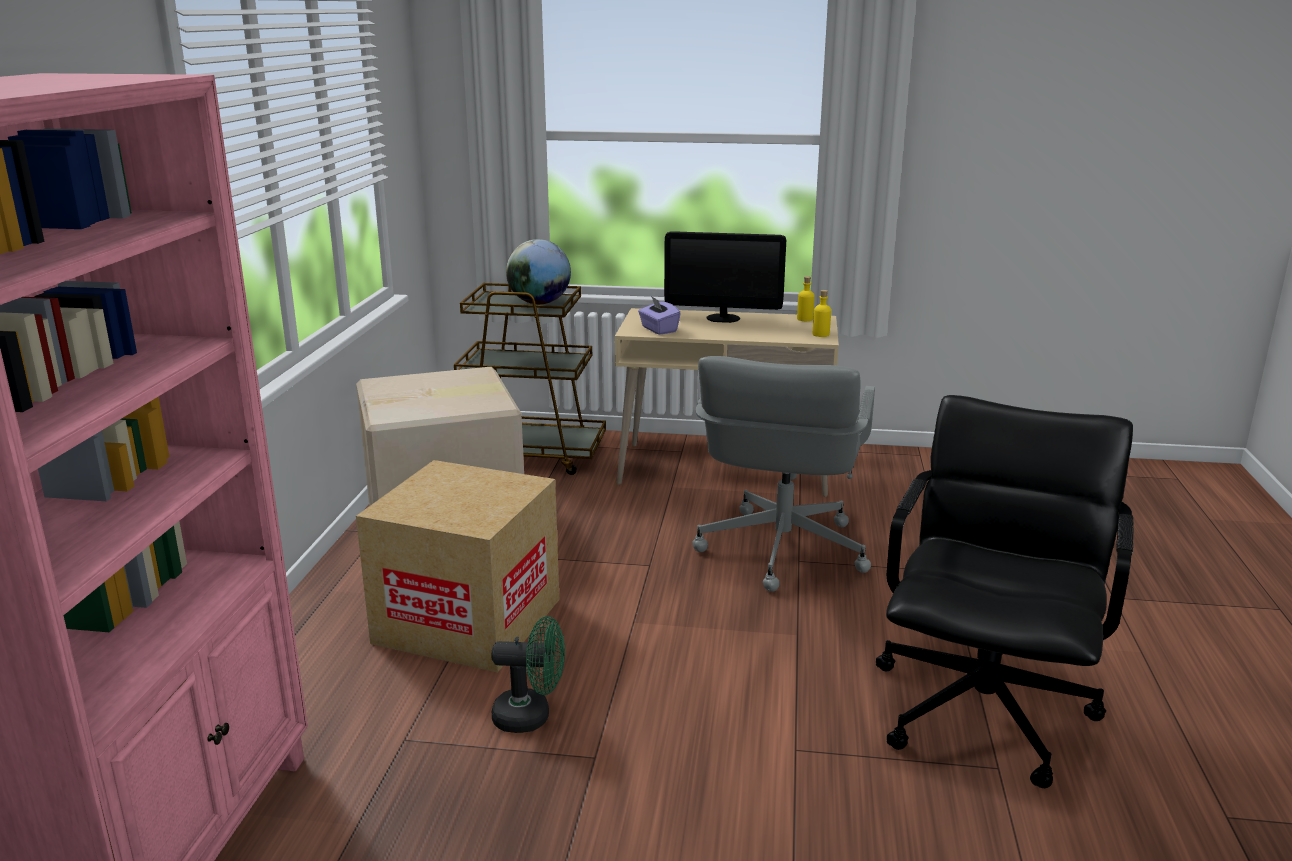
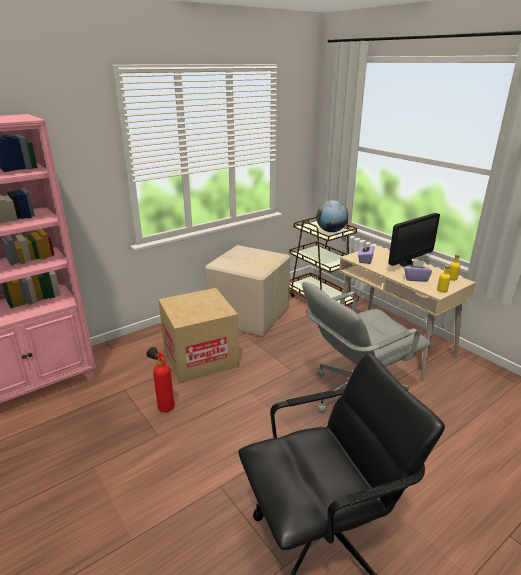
camera: 45 degrees right, 5 degrees up
green fan [492,616,565,733] -> fire extinguisher [146,347,174,412]
monitor [664,231,786,323] -> monitor turned 90 degrees counterclockwise [388,213,440,267]
none -> purple tissue box [404,260,432,282]

